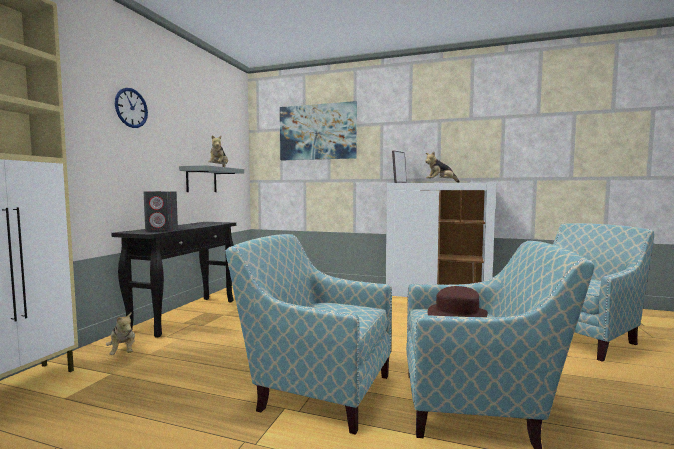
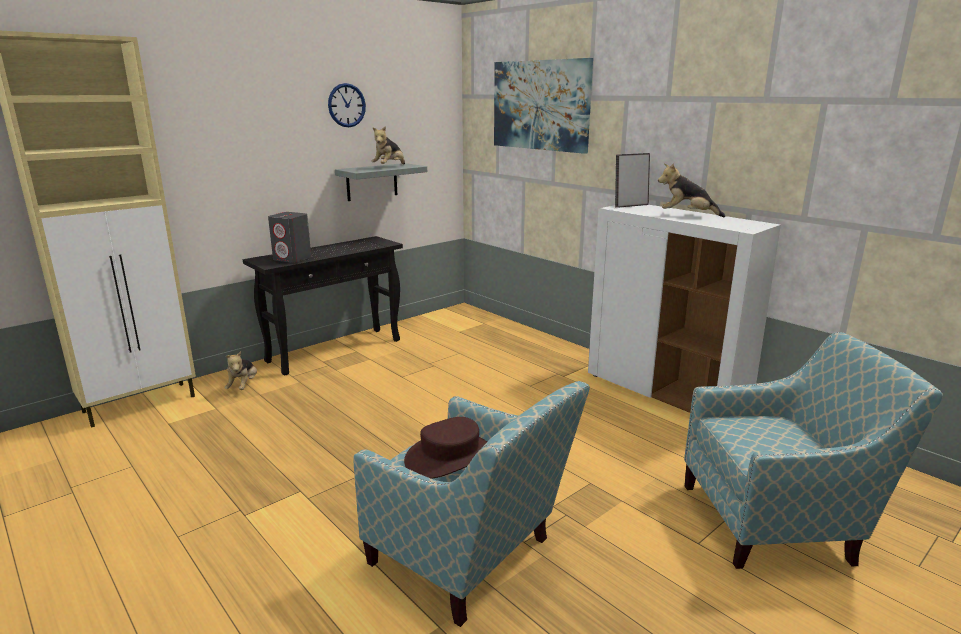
camera: 30 degrees right, 15 degrees up
wall clock [115,88,148,128] -> wall clock moved to [328,83,366,127]
armchair [226,234,392,435] -> none

